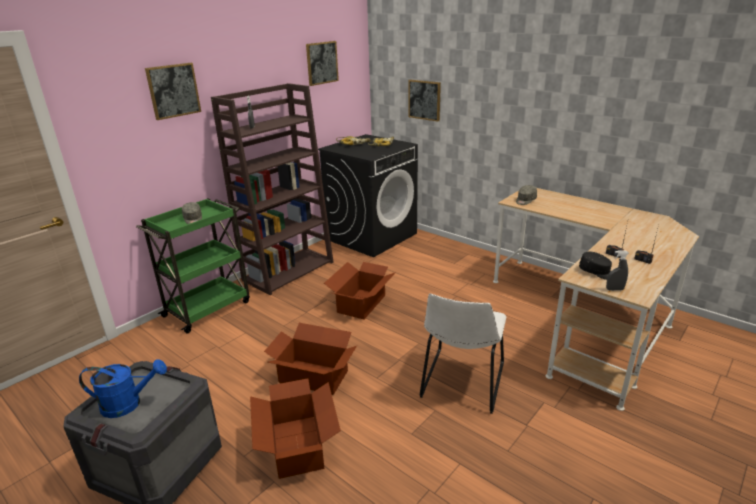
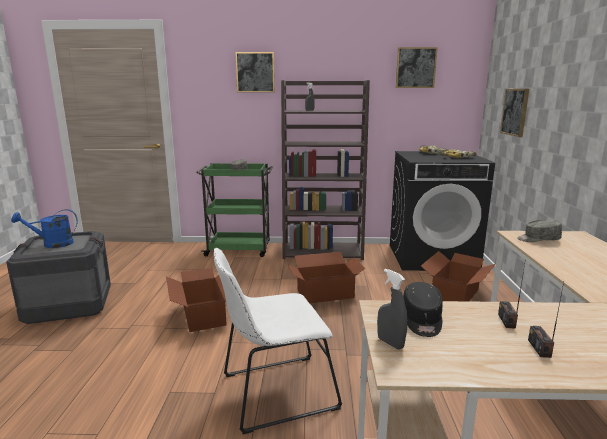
camera: 50 degrees right, 10 degrees down
blue watering can [79,359,167,418] -> blue watering can turned 120 degrees clockwise [11,209,78,248]
cardboard box [250,379,341,479] -> cardboard box moved to [421,251,496,301]

